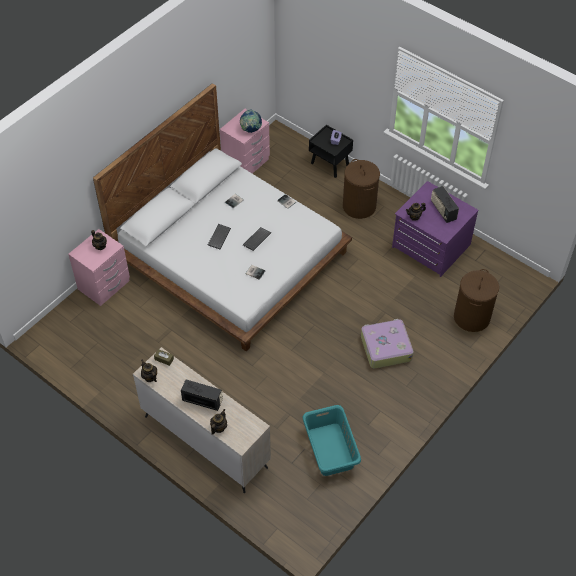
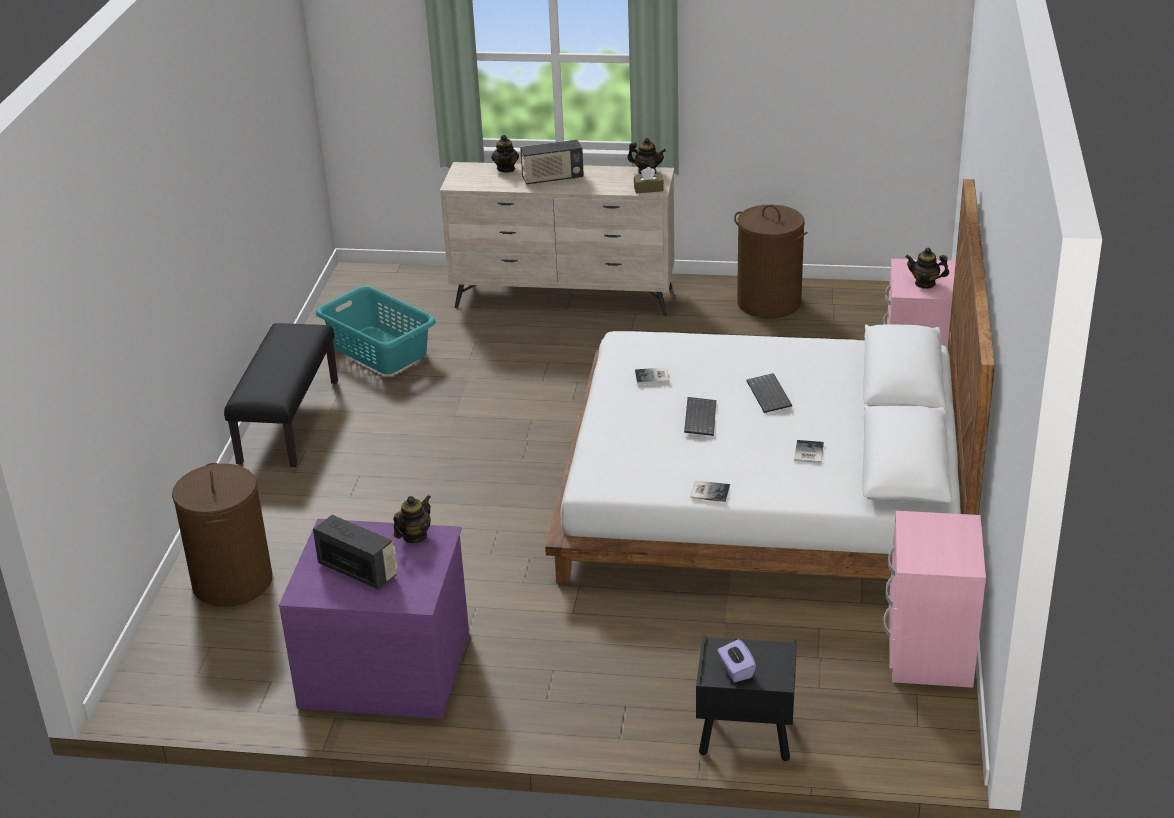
camera: 150 degrees right, 20 degrees down
globe [240,110,262,133] -> none
brown laundry basket [343,159,380,219] -> brown laundry basket moved to [734,205,807,318]
suitcase [361,319,414,369] -> none
none -> black bench [224,323,338,467]

